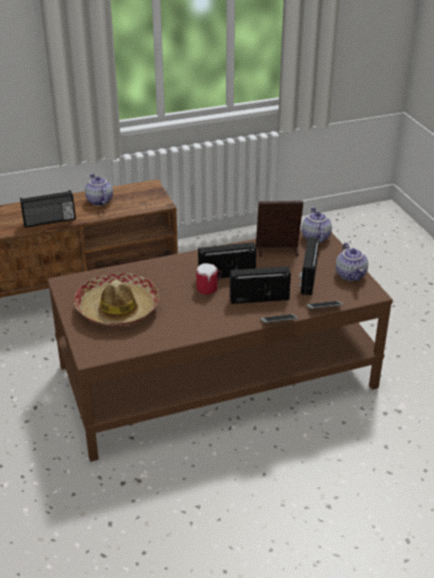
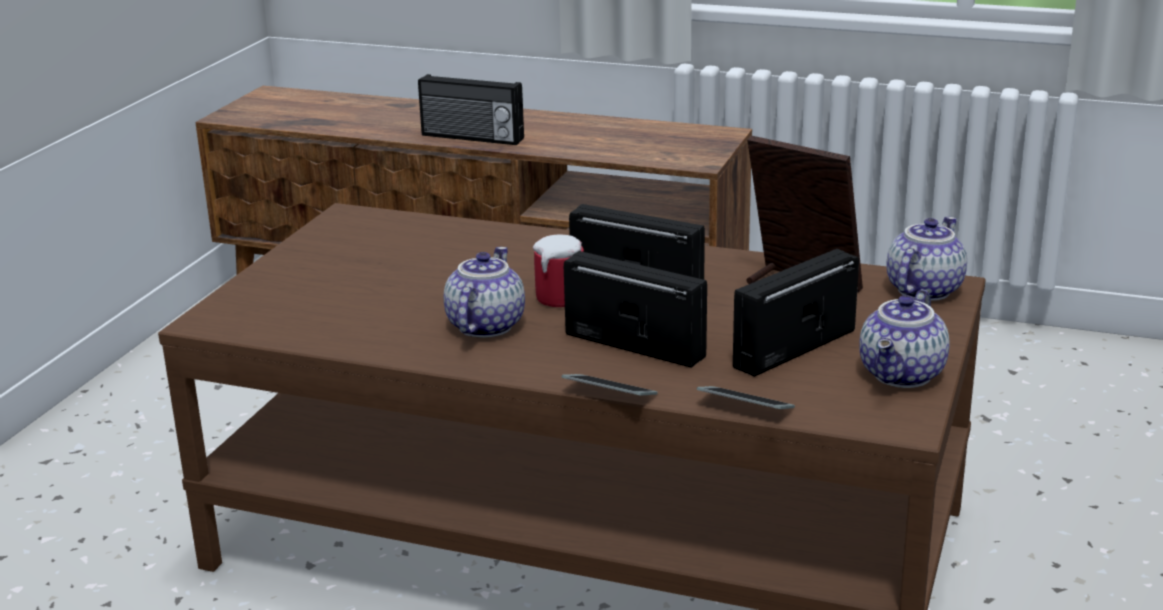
camera: 40 degrees right, 10 degrees down
hat [74,273,159,326] -> none
teapot [85,174,113,206] -> teapot moved to [444,247,525,338]

